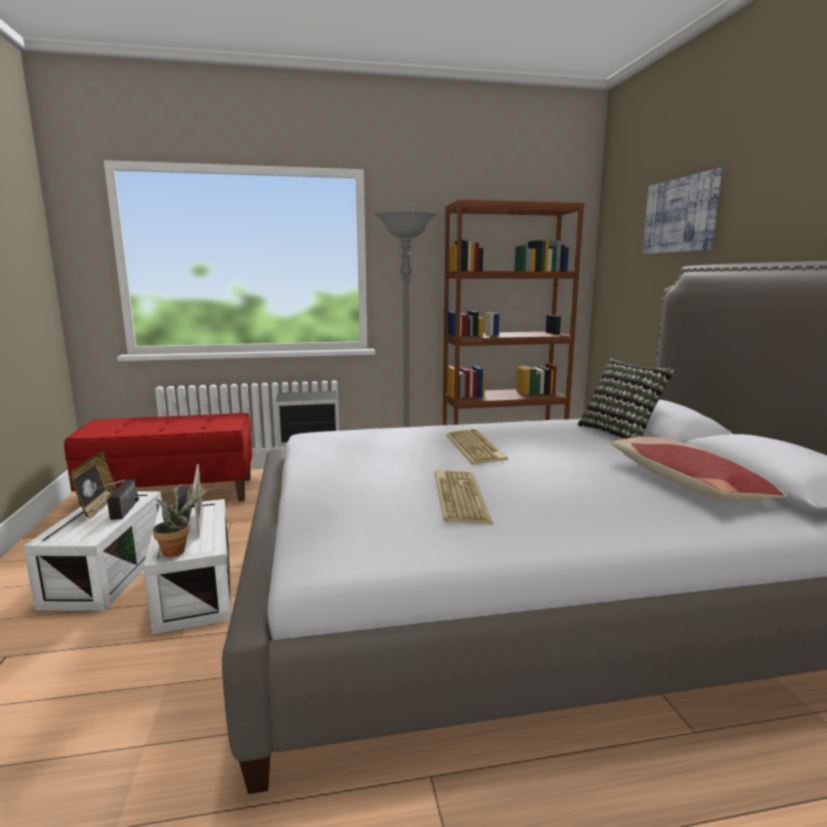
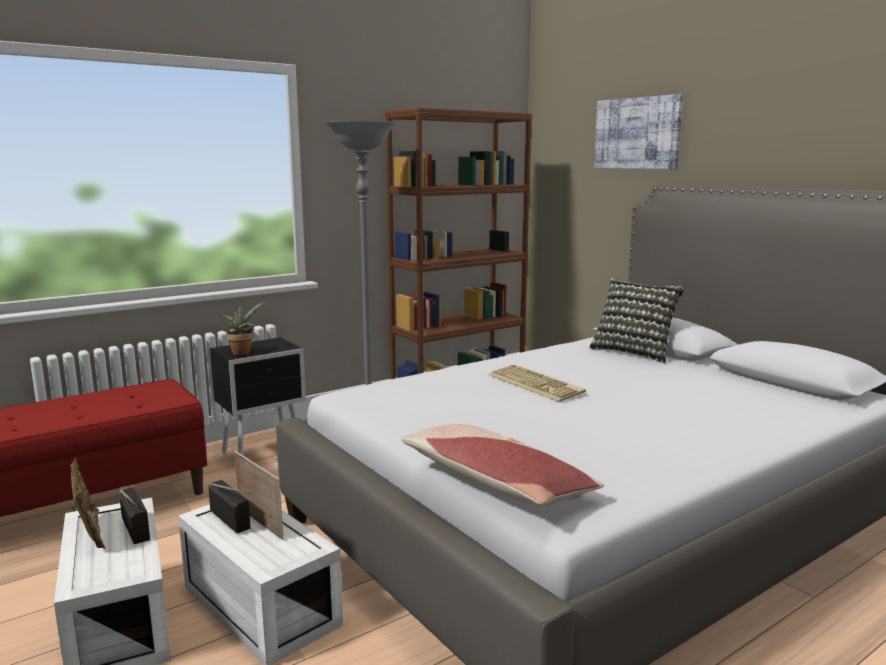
camera: 25 degrees left, 0 degrees up
potted plant [153,489,209,557] -> potted plant moved to [221,302,264,355]
keyboard [434,470,493,524] -> none
pillow [611,437,788,502] -> pillow moved to [401,424,604,506]

